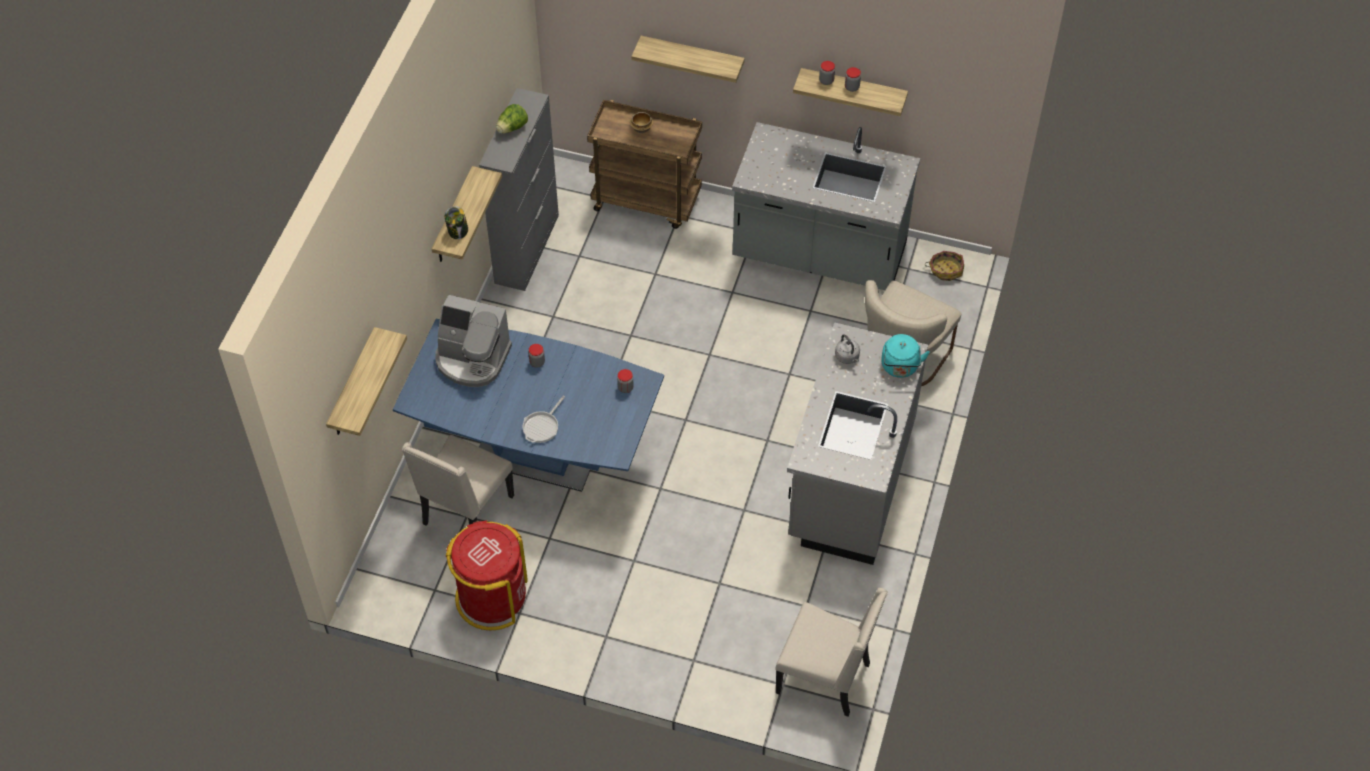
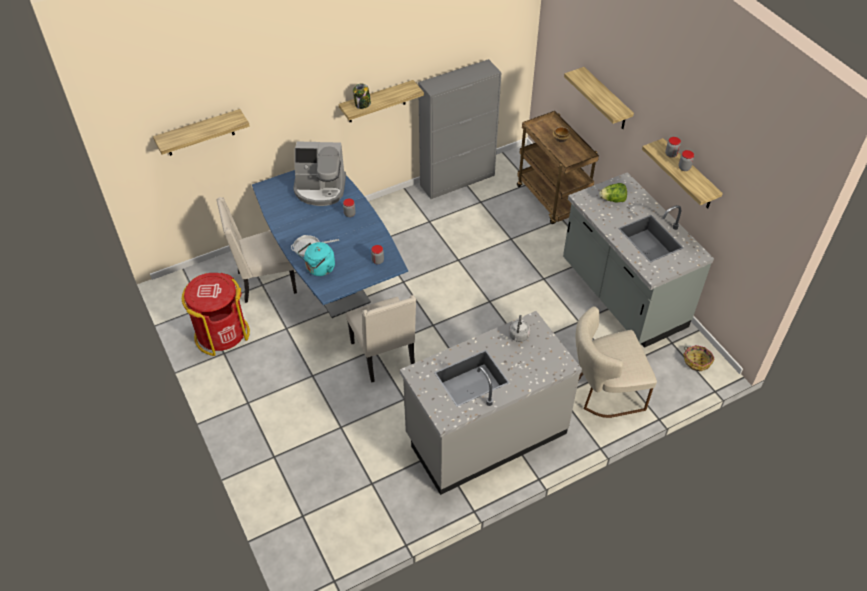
camera: 45 degrees right, 5 degrees down
coffee machine [436,295,512,387] -> coffee machine turned 60 degrees counterclockwise [293,142,346,206]
lettuce [496,104,528,134] -> lettuce moved to [599,183,627,202]
beige chair [775,588,888,717] -> beige chair moved to [346,295,416,382]
turquoise kettle [881,334,930,378] -> turquoise kettle moved to [298,242,335,276]

